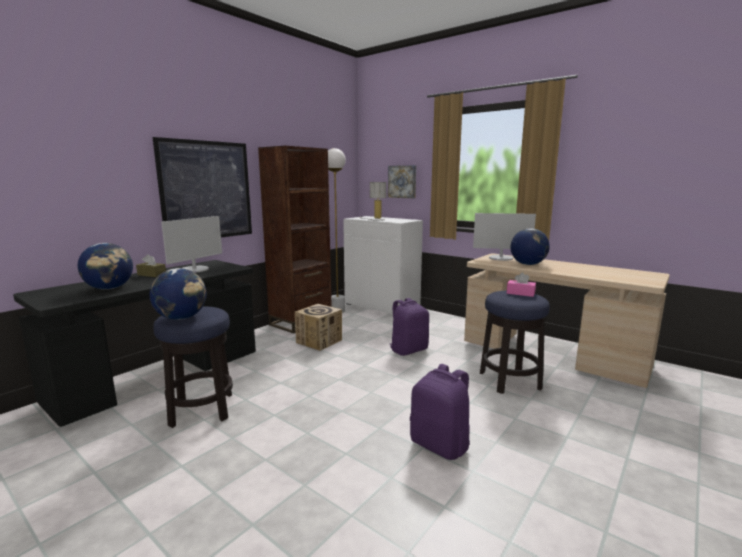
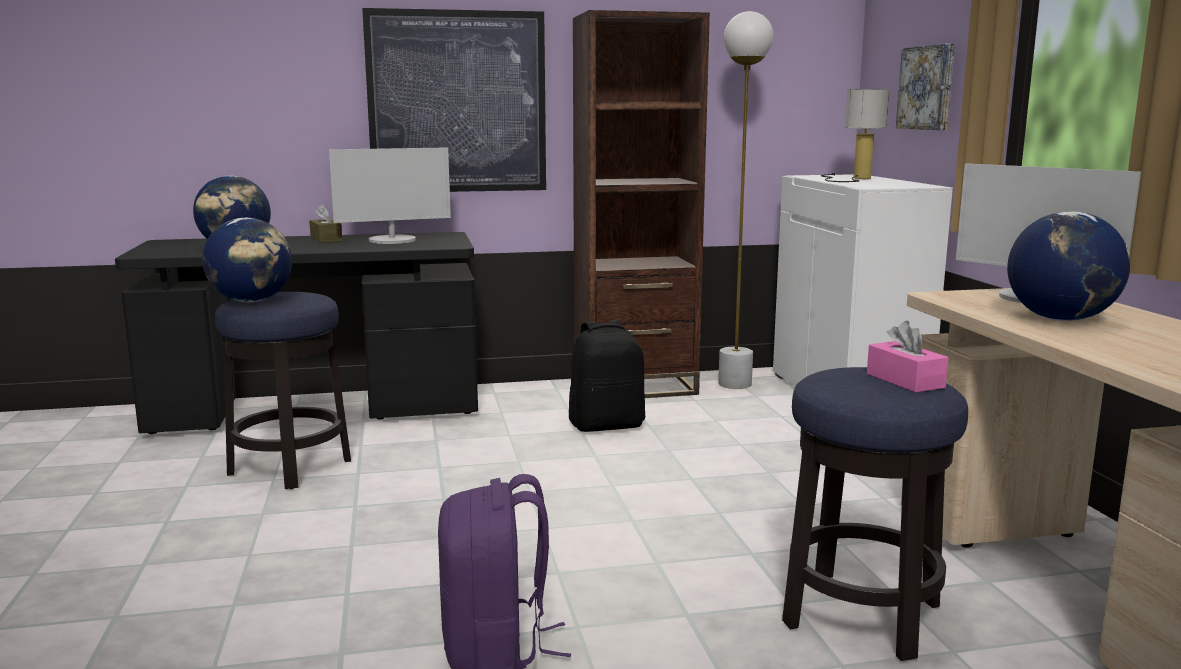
camera: 40 degrees right, 0 degrees up
cardboard box [295,304,342,351] -> black backpack [569,320,645,432]
purple backpack [390,298,429,356] -> none

